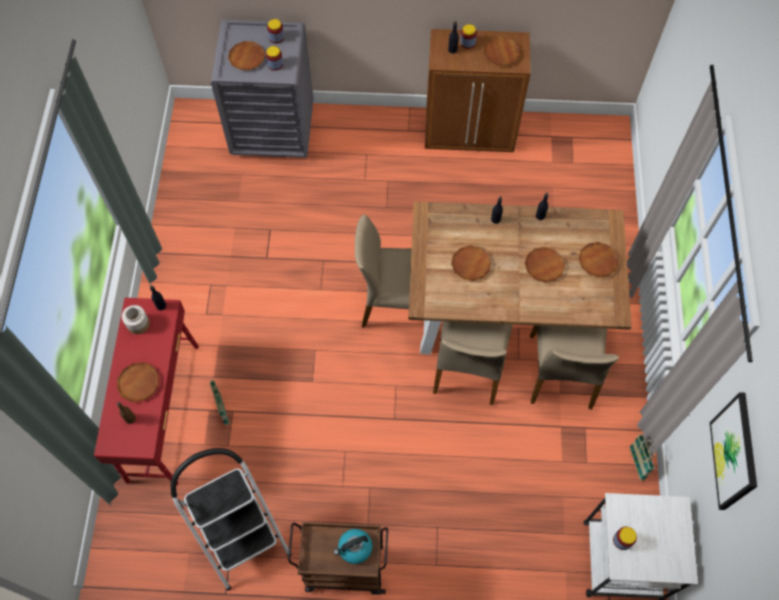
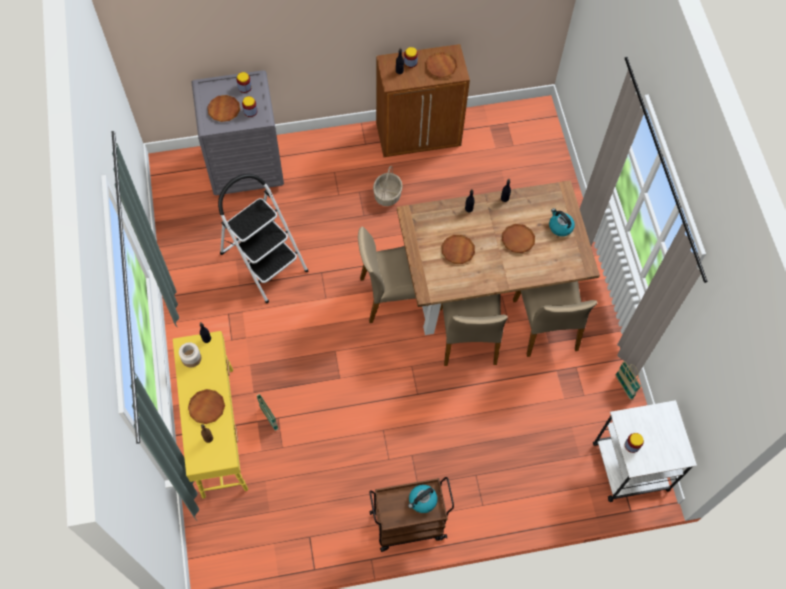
camera: 15 degrees left, 0 degrees up
red console table [94,298,199,486] -> yellow console table [173,331,248,499]
step ladder [171,448,292,591] -> step ladder moved to [218,174,308,303]
brown plate [579,242,619,277] -> kettle [549,208,575,236]
picture [710,392,757,510] -> none
none -> basket [373,166,403,206]

